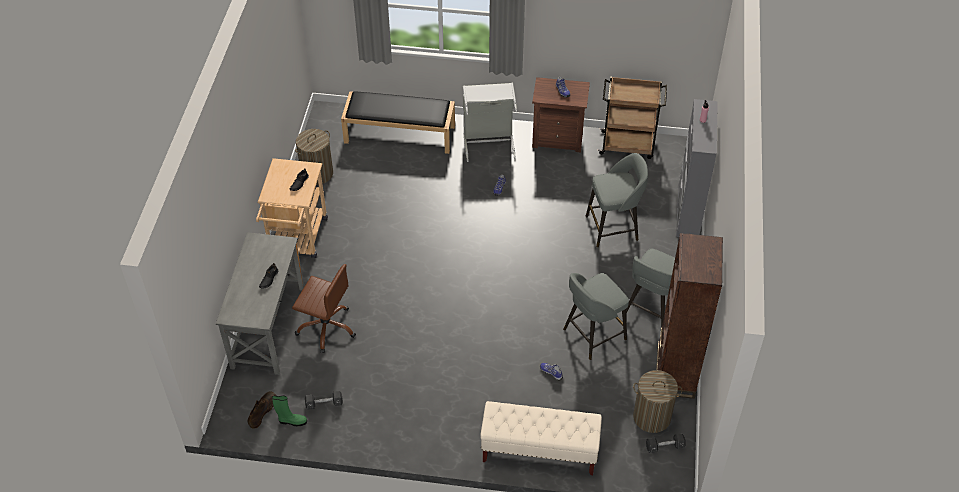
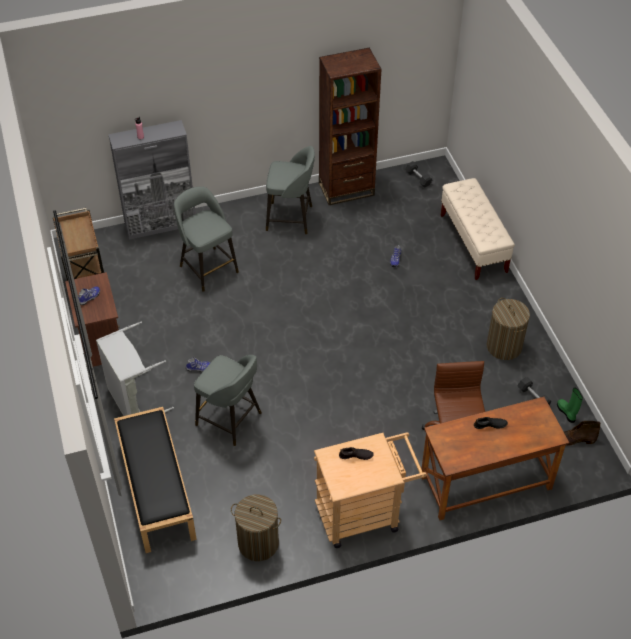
camera: 115 degrees left, 0 degrees up
grey desk [216,232,304,375] -> brown desk [421,397,569,520]
grey stool [563,273,629,360] -> grey stool moved to [194,355,262,446]
laundry basket [633,370,682,433] -> laundry basket moved to [487,298,530,360]

